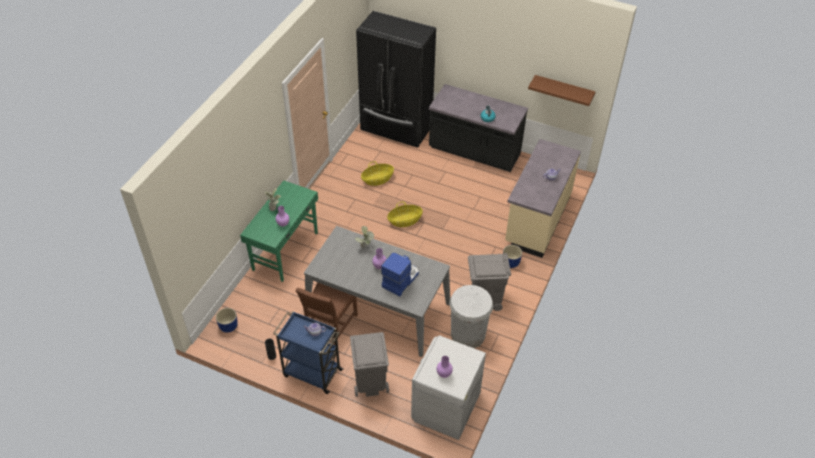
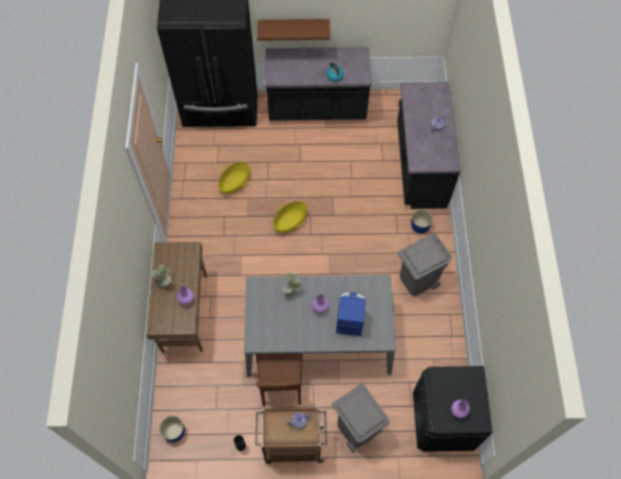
camera: 25 degrees left, 15 degrees up
green console table [240,180,318,282] -> brown console table [146,242,207,353]
blue cart [273,311,344,394] -> brown cart [256,408,327,464]
white washing machine [411,336,486,440] -> black washing machine [413,366,492,452]
white trash can [449,285,493,348] -> none
beige counter [505,139,581,258] -> black counter [397,82,460,209]
brown shelf [528,75,596,106] -> brown shelf moved to [257,19,330,41]

